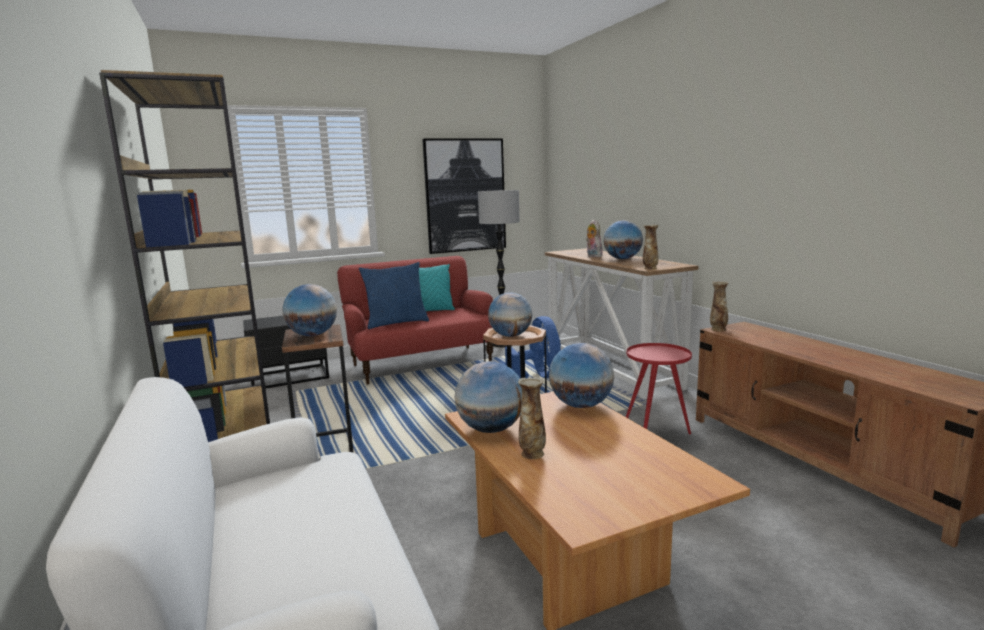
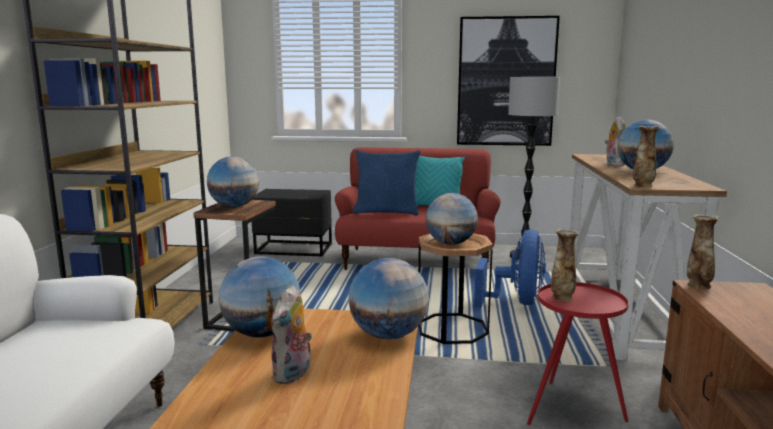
camera: 30 degrees right, 0 degrees up
vase [518,377,546,459] -> vase moved to [551,228,579,302]
none -> plush toy [271,285,312,384]

